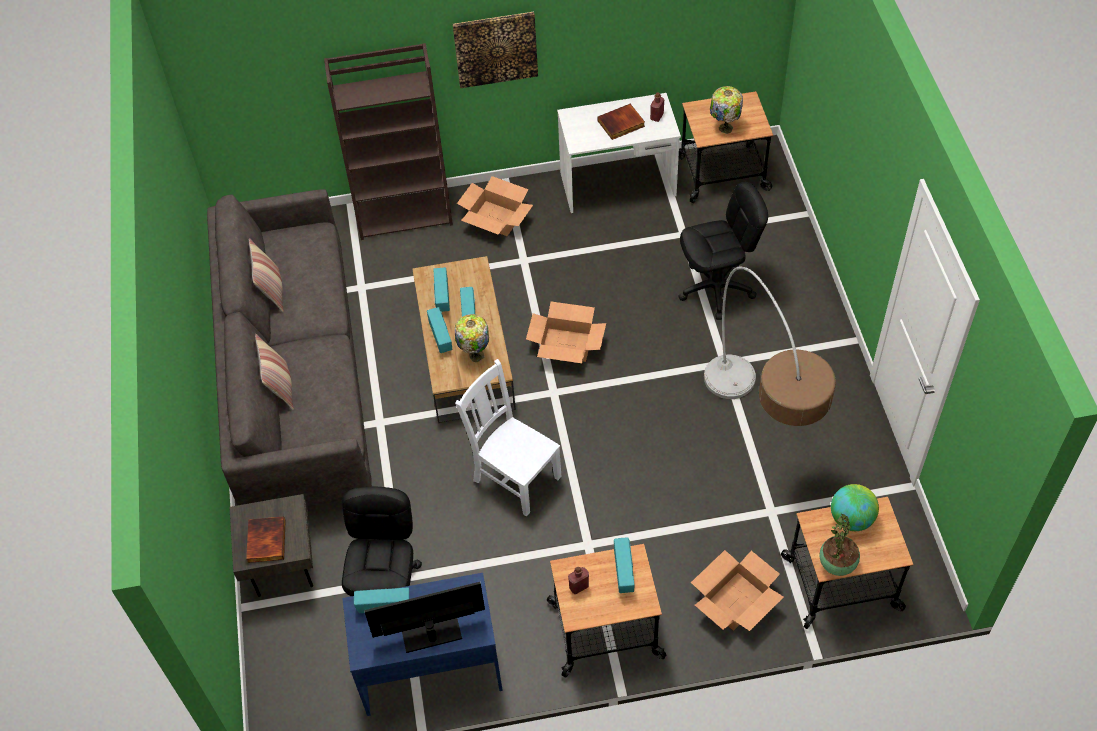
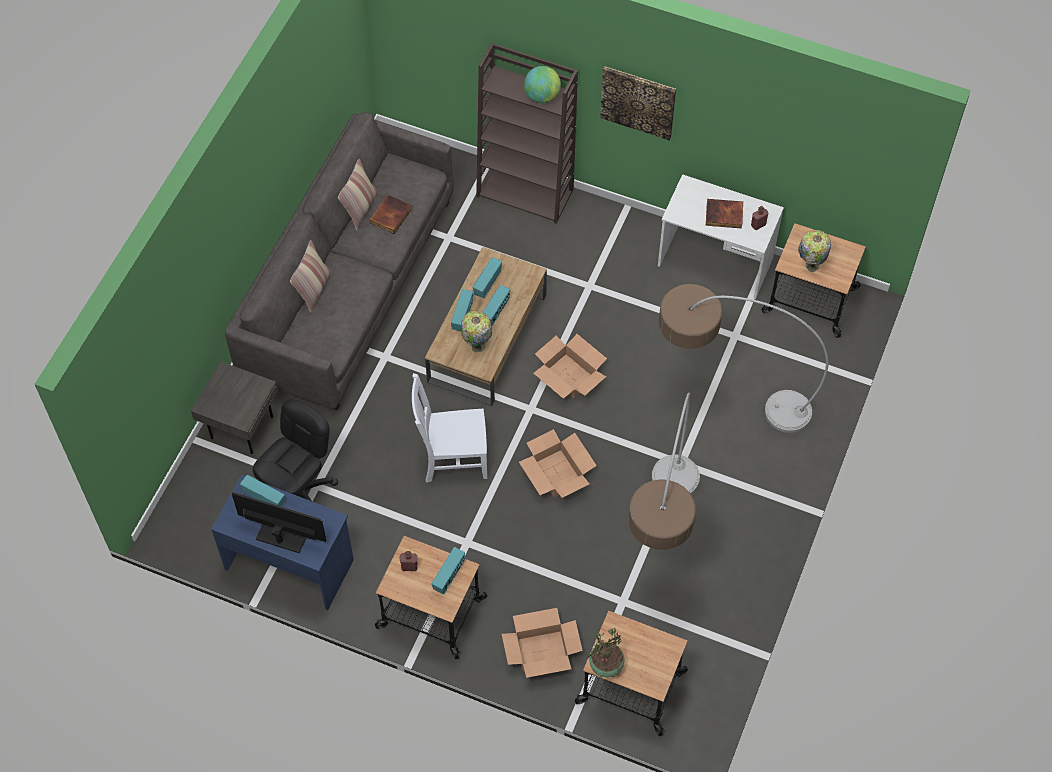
camera: 30 degrees right, 5 degrees up
book [246,517,286,563] -> book moved to [369,194,412,234]
white chair [455,359,562,517] -> white chair turned 75 degrees counterclockwise [412,373,487,483]
cardboard box [457,176,533,236] -> cardboard box moved to [519,429,597,498]
black office chair [678,182,768,320] -> floor lamp [659,284,829,433]
globe [831,484,879,531] -> globe moved to [524,66,561,104]

